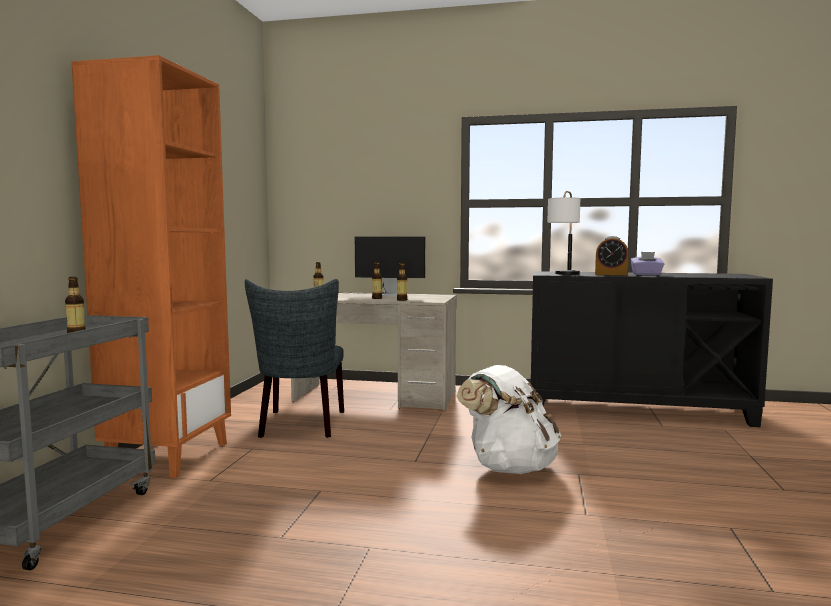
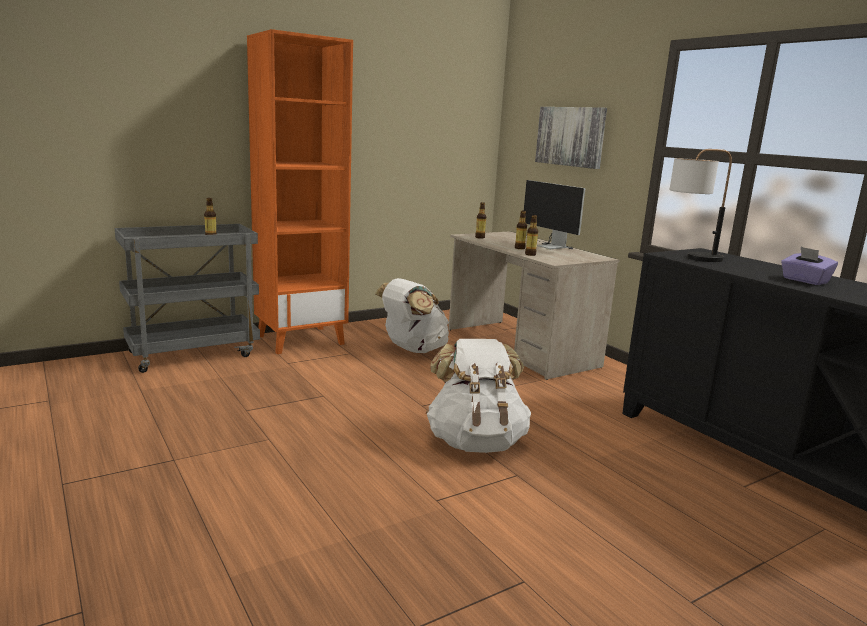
camera: 45 degrees right, 10 degrees up
grey chair [245,279,344,438] -> white backpack [375,278,449,353]
alarm clock [595,236,629,275] -> none
none -> picture [535,107,607,169]

